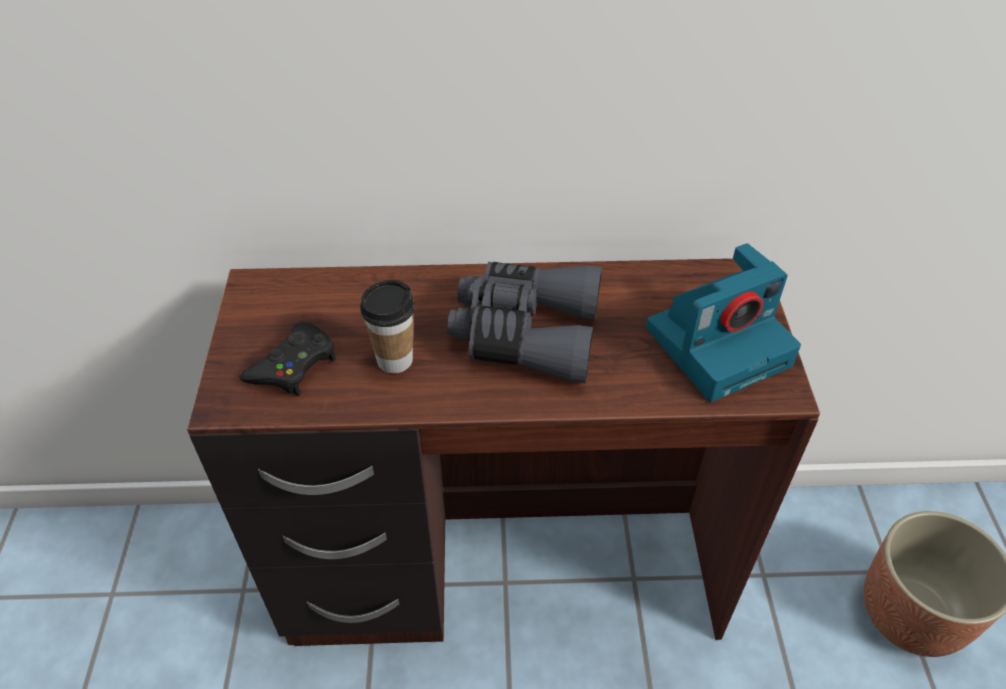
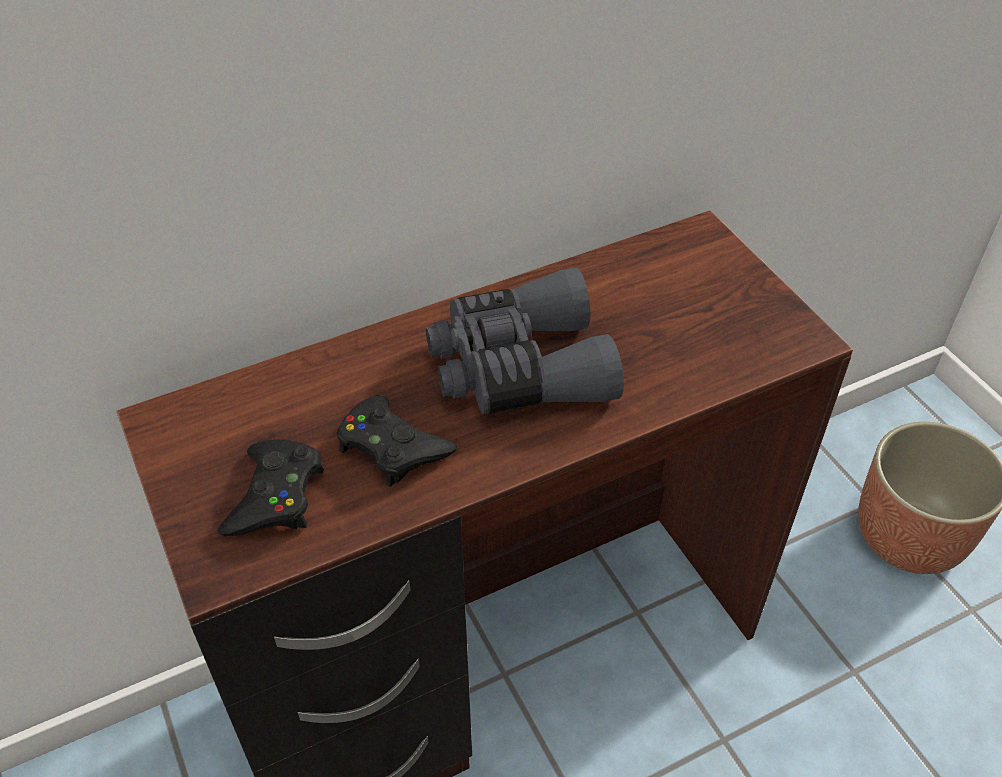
camera: 25 degrees left, 0 degrees up
cup [360,280,415,373] -> black game controller [337,395,457,487]
camera [646,243,801,402] -> none

